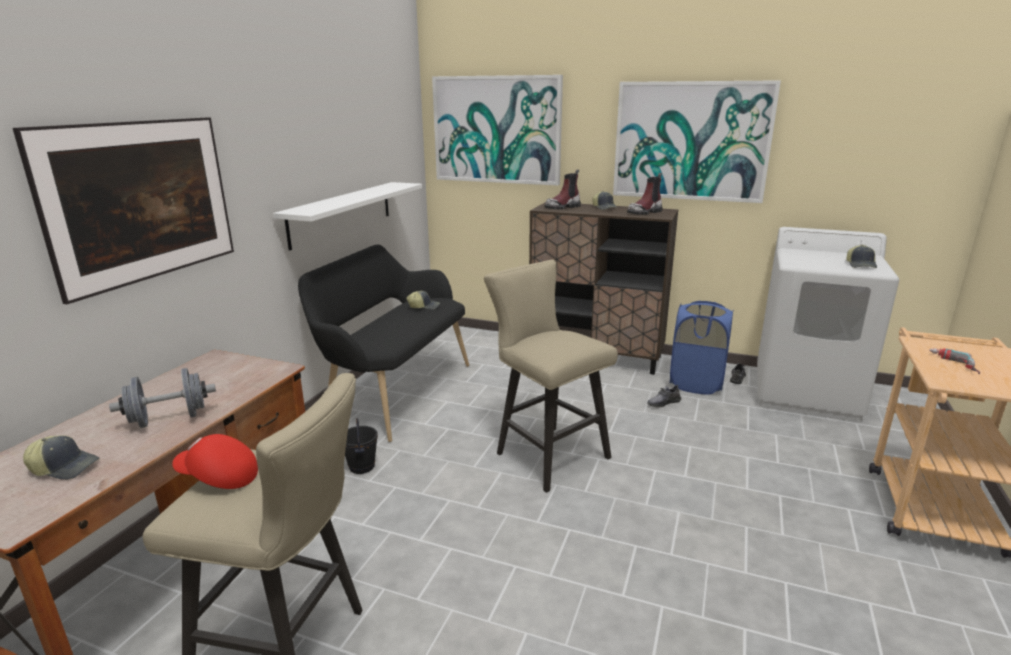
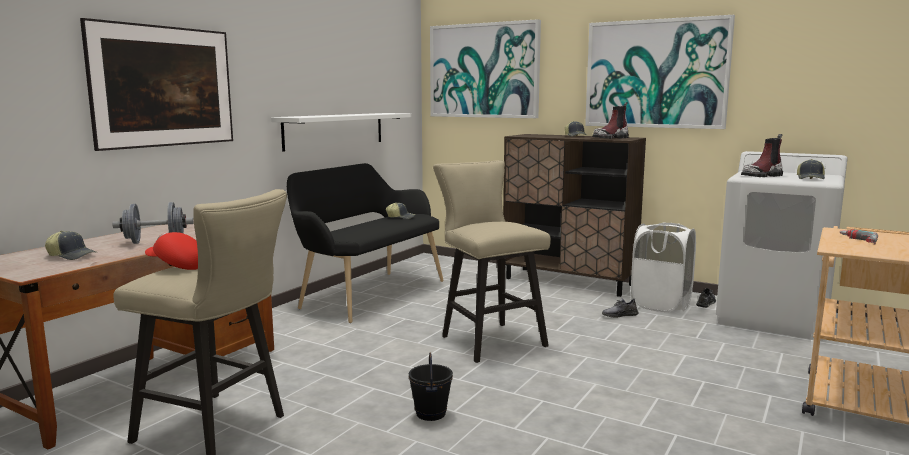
camera: 10 degrees right, 10 degrees down
black bucket [345,418,378,474] -> black bucket moved to [409,353,453,421]
boot [545,170,581,210] -> boot moved to [741,134,783,177]
blue laundry basket [670,301,733,395] -> white laundry basket [631,222,696,312]

